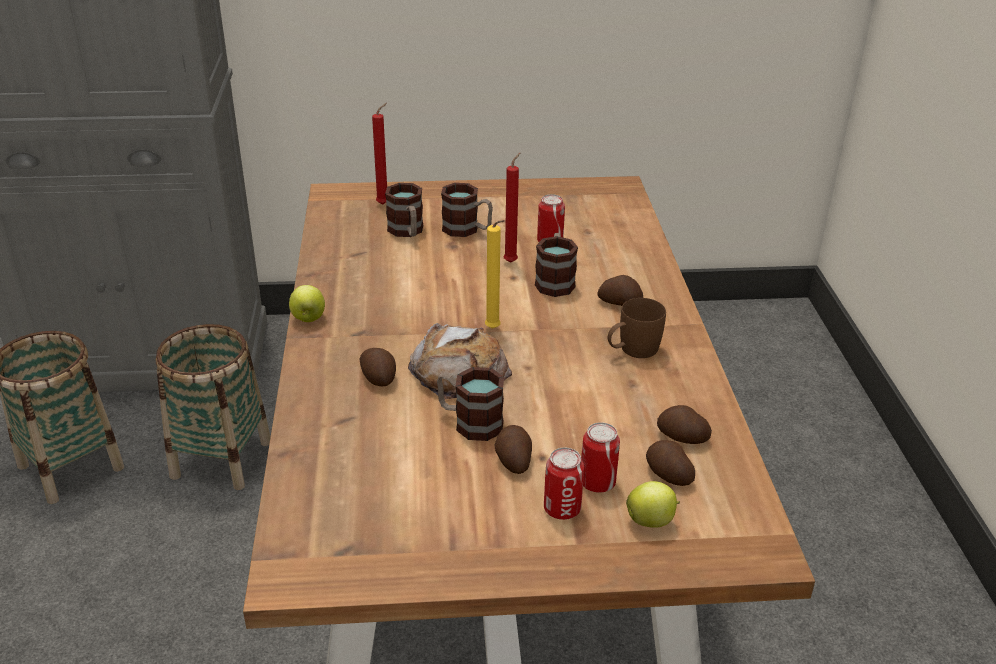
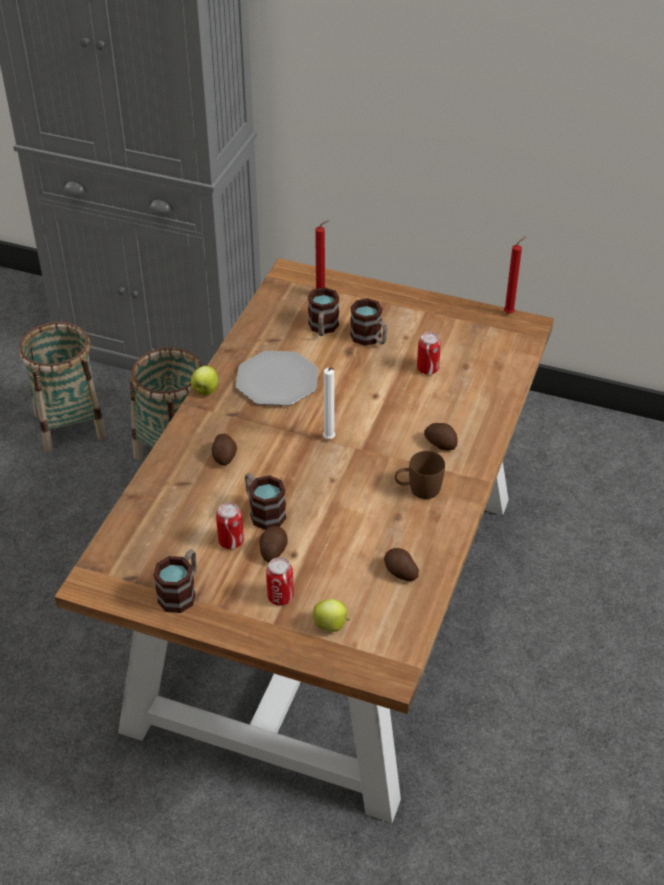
camera: 25 degrees right, 10 degrees up
bread [408,323,512,399] -> none
yellow candle [485,220,505,329] -> white candle [323,367,335,439]
red candle [504,153,520,263] -> red candle moved to [504,237,526,314]
mug [535,233,578,297] -> mug moved to [153,549,197,613]
can [581,422,620,493] -> can moved to [216,502,244,549]
potato [646,440,695,486] -> none
none -> plate [236,351,318,406]

